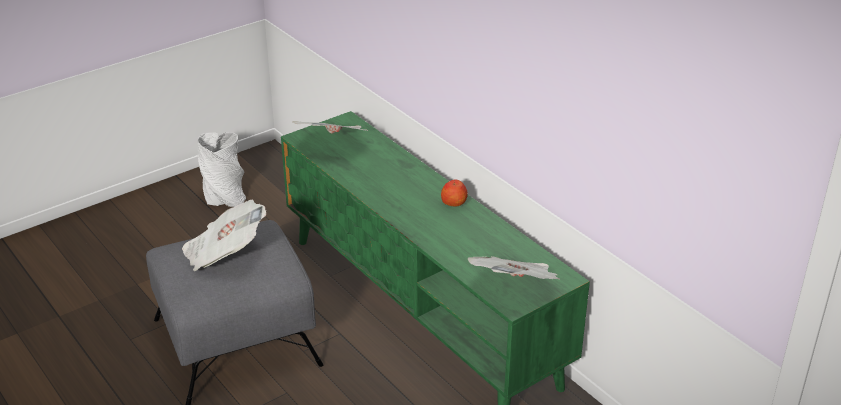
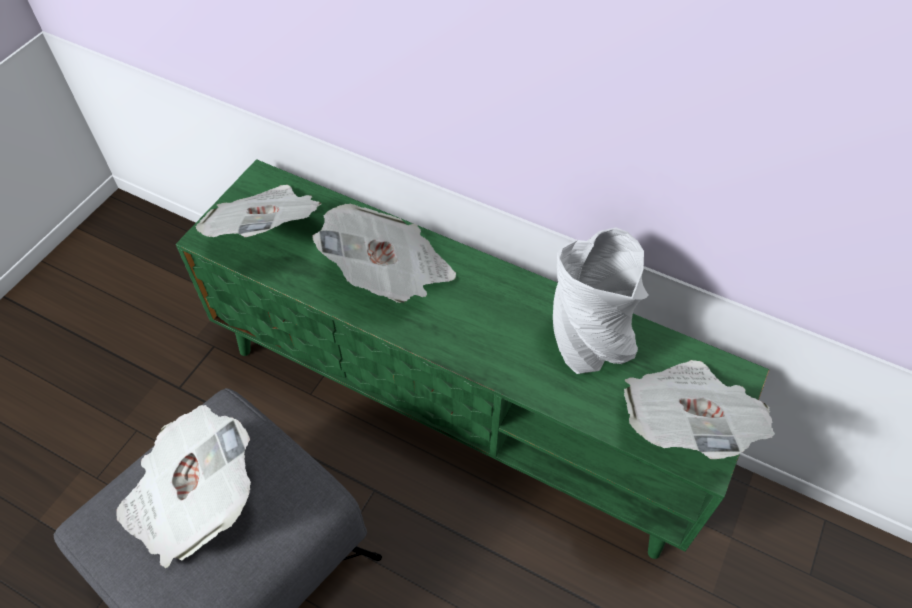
camera: 25 degrees left, 20 degrees up
grey vase [198,132,246,207] -> grey vase moved to [553,227,649,374]
apple [441,179,468,206] -> none
none -> newspaper [312,204,456,303]

